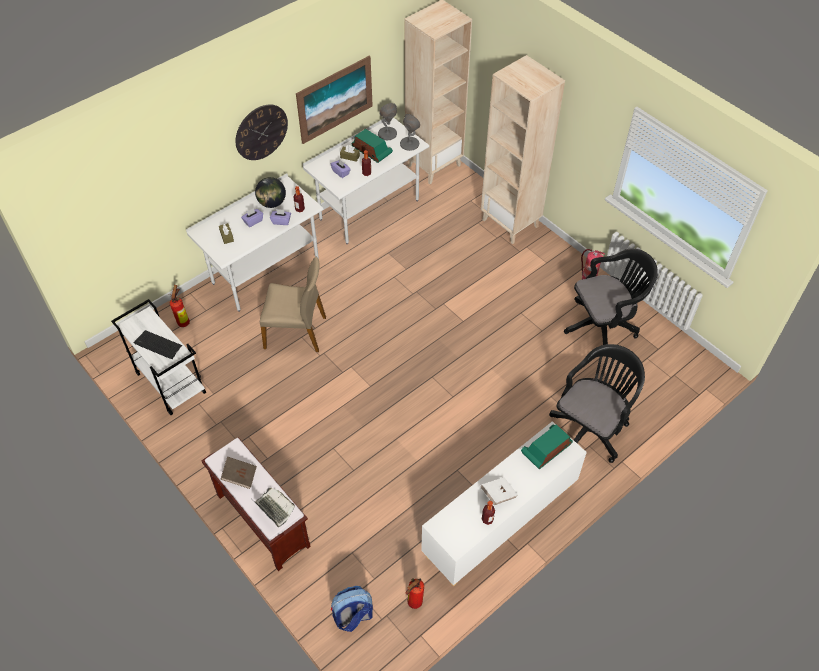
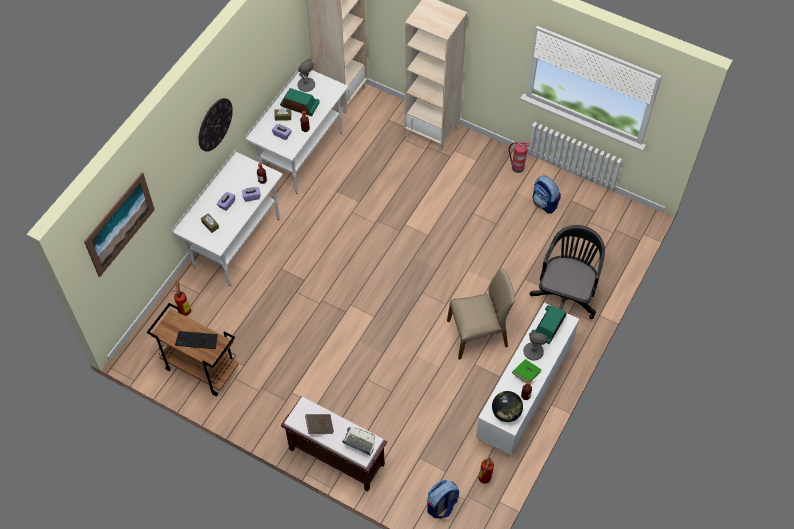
camera: 20 degrees left, 5 degrees up
white cart [111,299,206,415] -> brown cart [147,303,239,396]
globe [255,177,286,208] -> globe moved to [492,391,523,422]
beige chair [260,257,326,352] -> beige chair moved to [447,268,515,360]
picture [296,56,373,144] -> picture moved to [84,173,155,277]
grey table lamp [400,114,420,151] -> grey table lamp moved to [523,332,549,361]
white book [480,477,518,506] -> green book [512,359,542,382]
black office chair [564,248,658,357] -> backpack [533,175,561,213]

